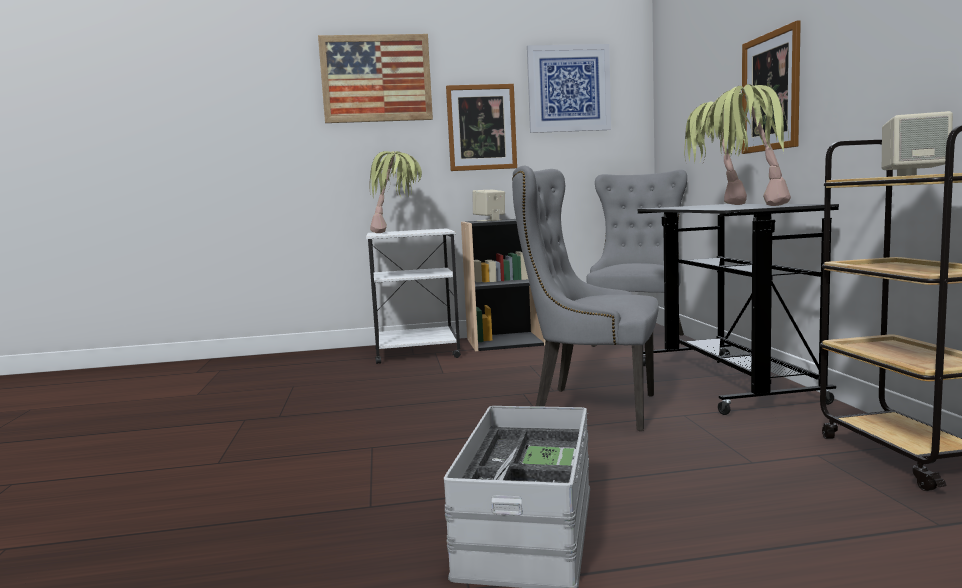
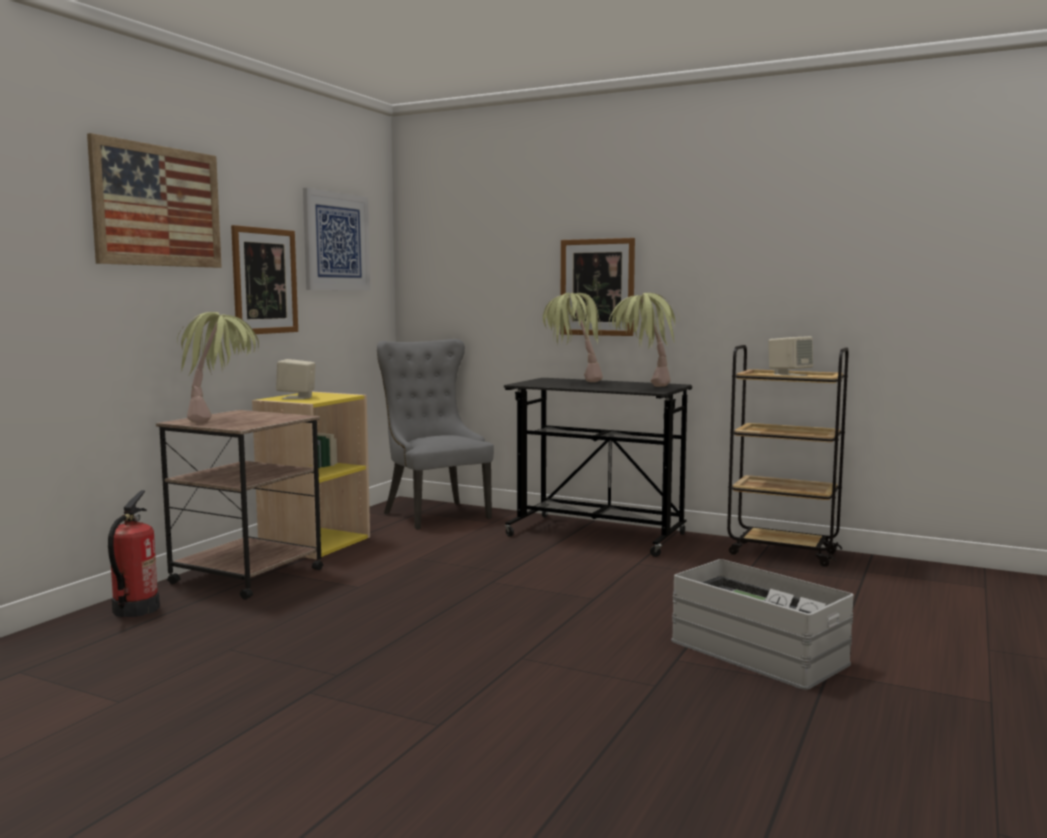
camera: 55 degrees left, 0 degrees up
white cart [366,228,461,364] -> brown cart [156,410,323,600]
black bookcase [461,219,546,351] -> yellow bookcase [252,392,370,559]
grey chair [512,166,659,431] -> none
none -> fire extinguisher [108,490,160,618]

